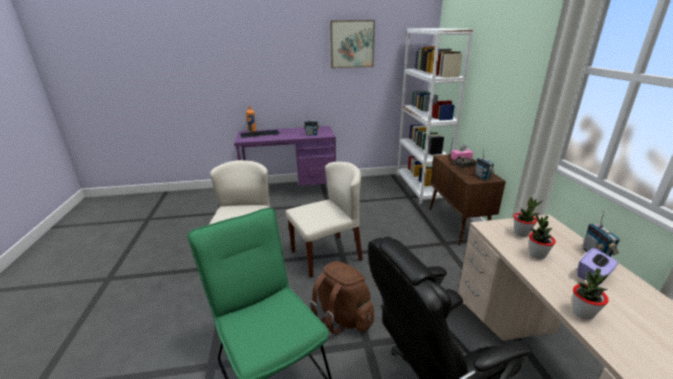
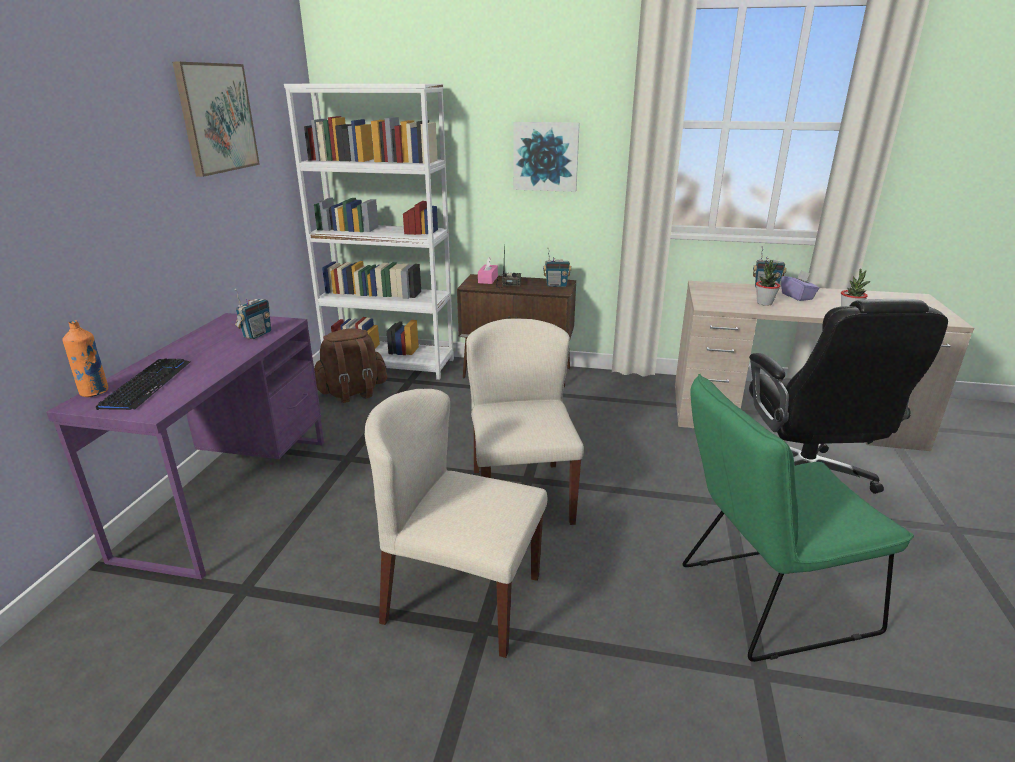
camera: 70 degrees left, 0 degrees up
brown backpack [310,261,374,335] -> brown backpack moved to [314,328,387,403]
potted plant [514,197,542,237] -> none
none -> picture [513,122,580,192]

